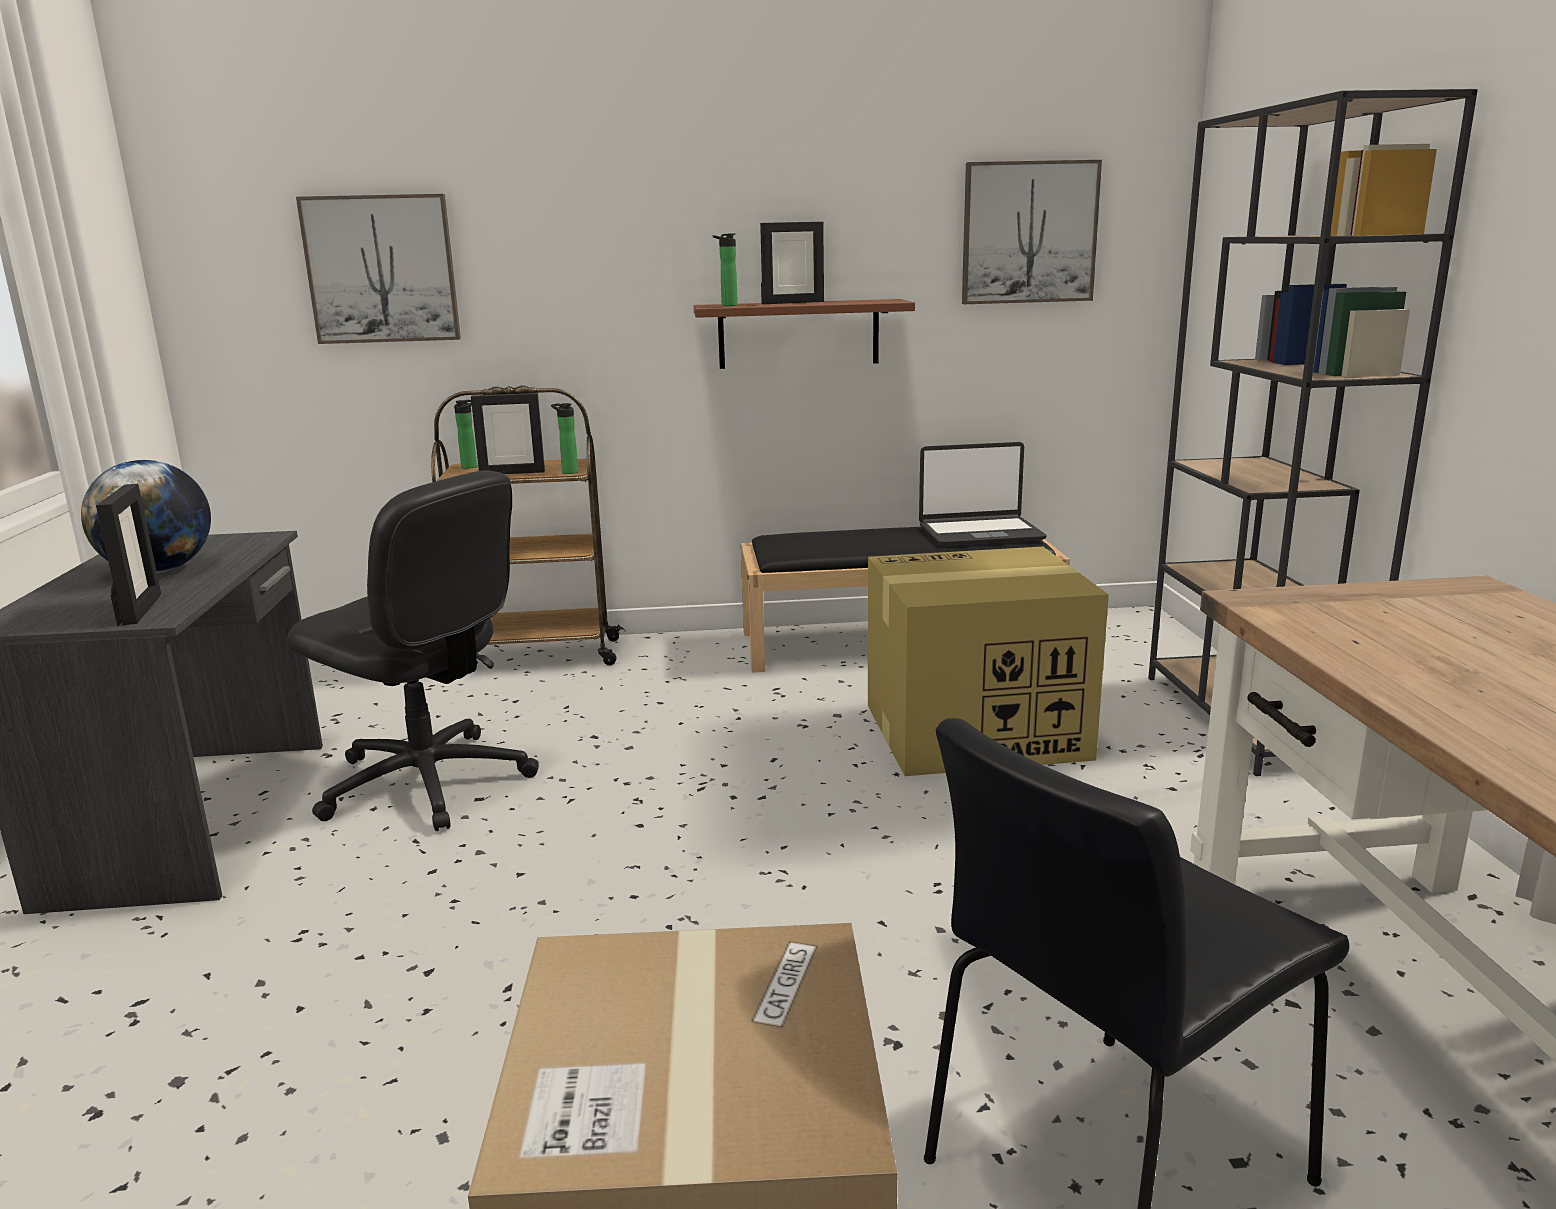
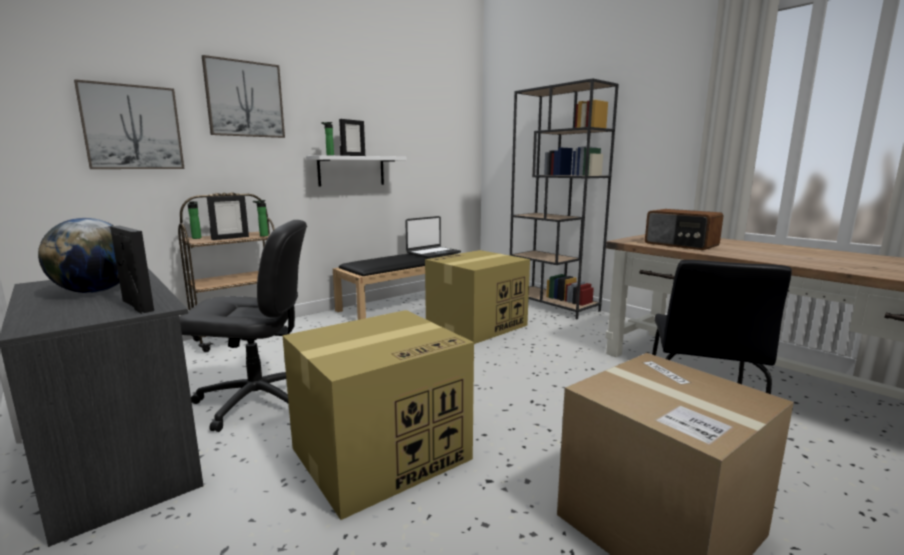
camera: 35 degrees left, 5 degrees down
brown shelf [694,299,915,369] -> white shelf [306,155,407,186]
picture [962,160,1102,304] -> picture moved to [202,55,285,138]
none -> cardboard box [282,310,474,520]
none -> radio [645,209,724,250]

